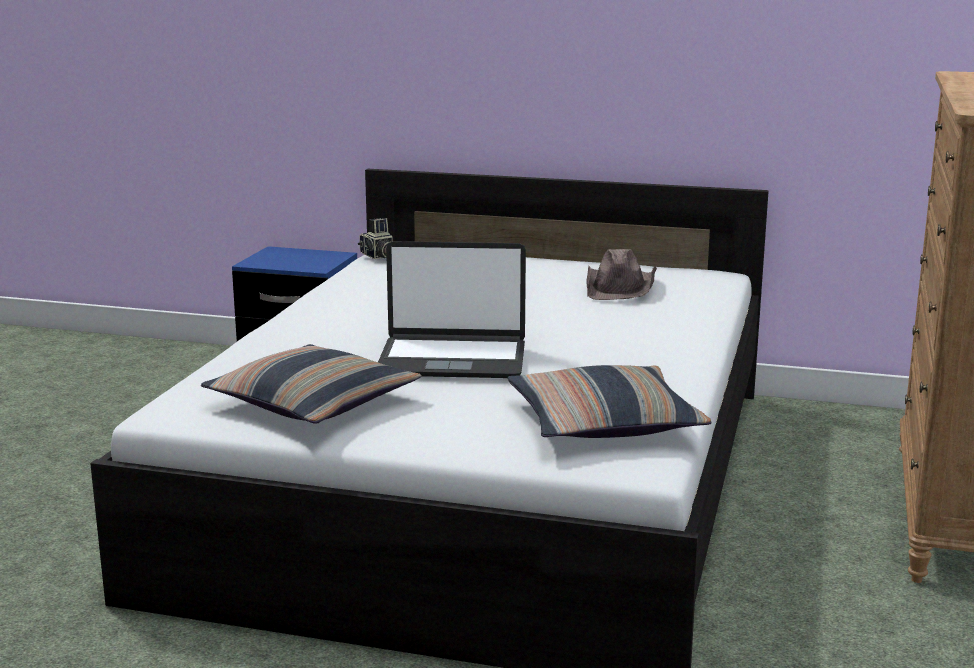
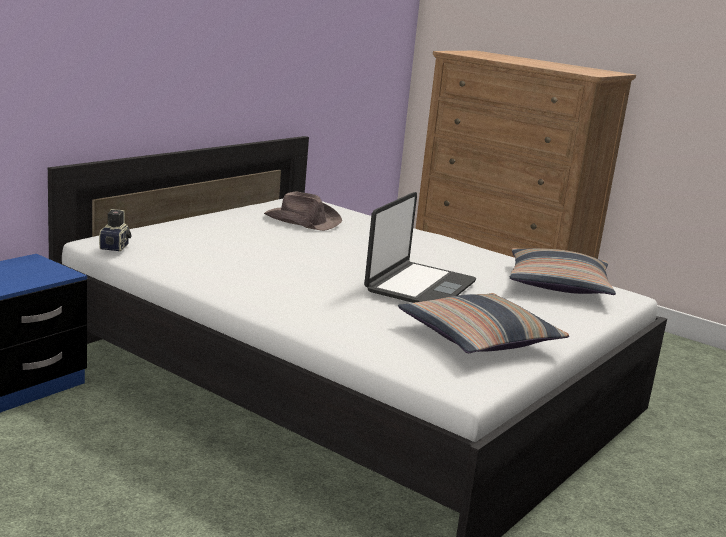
camera: 70 degrees left, 0 degrees up
camera [358,218,393,259] -> camera turned 75 degrees counterclockwise [99,209,132,251]

